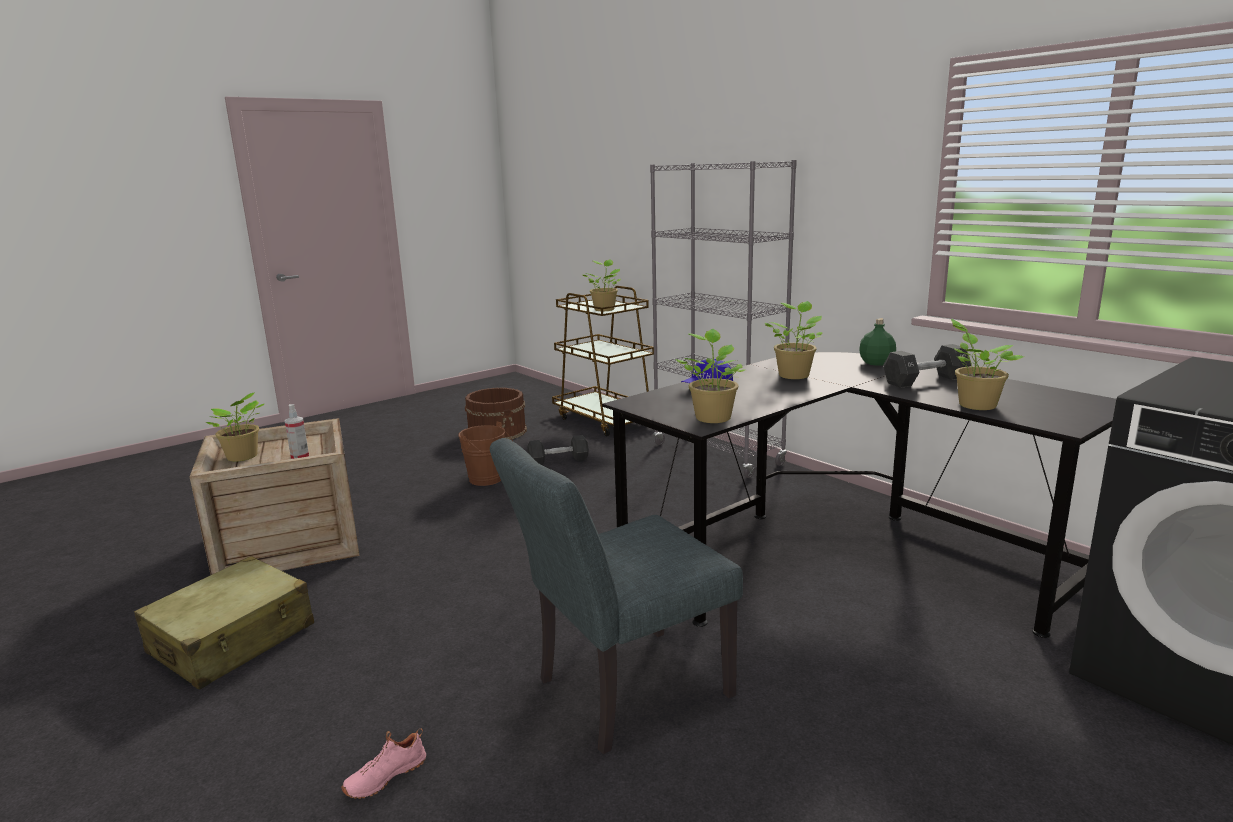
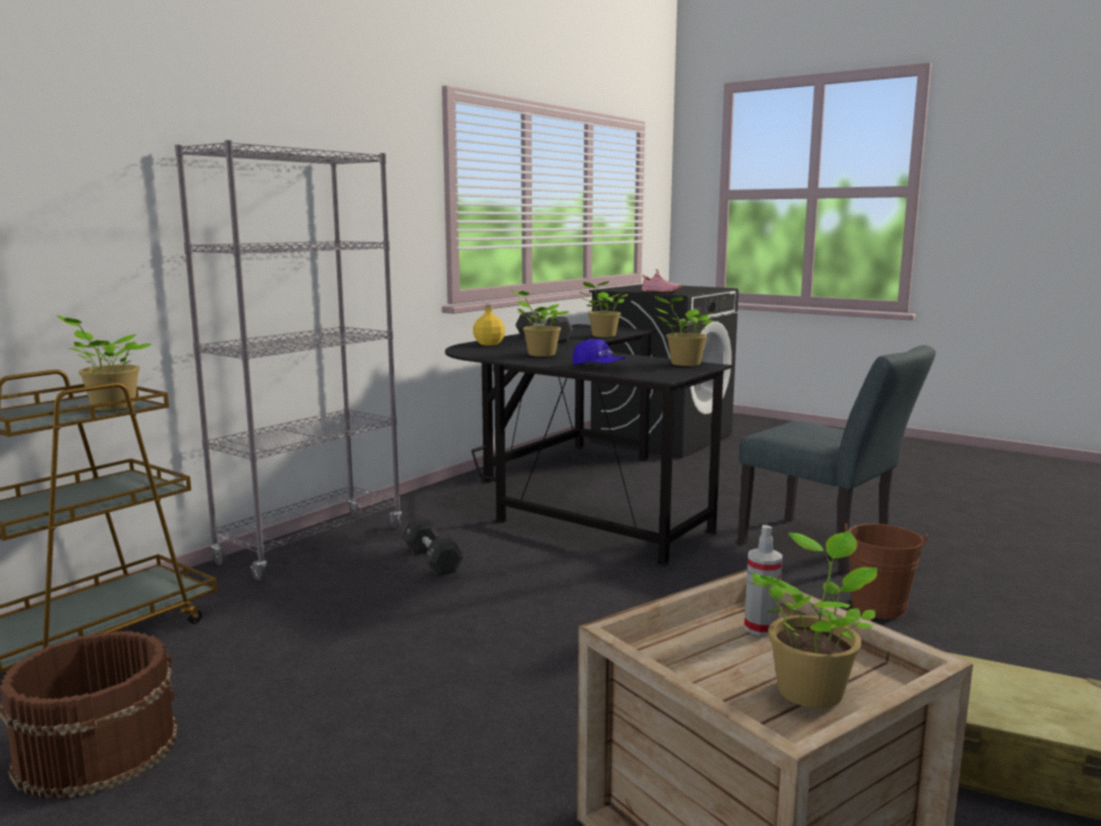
camera: 105 degrees left, 5 degrees down
pink shoe [341,729,426,799] -> pink shoe moved to [641,269,681,293]
brown bucket [458,422,513,486] -> brown bucket moved to [844,523,927,619]
black dumbbell [528,435,589,465] -> black dumbbell moved to [402,518,464,576]
green bottle [859,318,896,366] -> yellow bottle [473,304,505,345]

